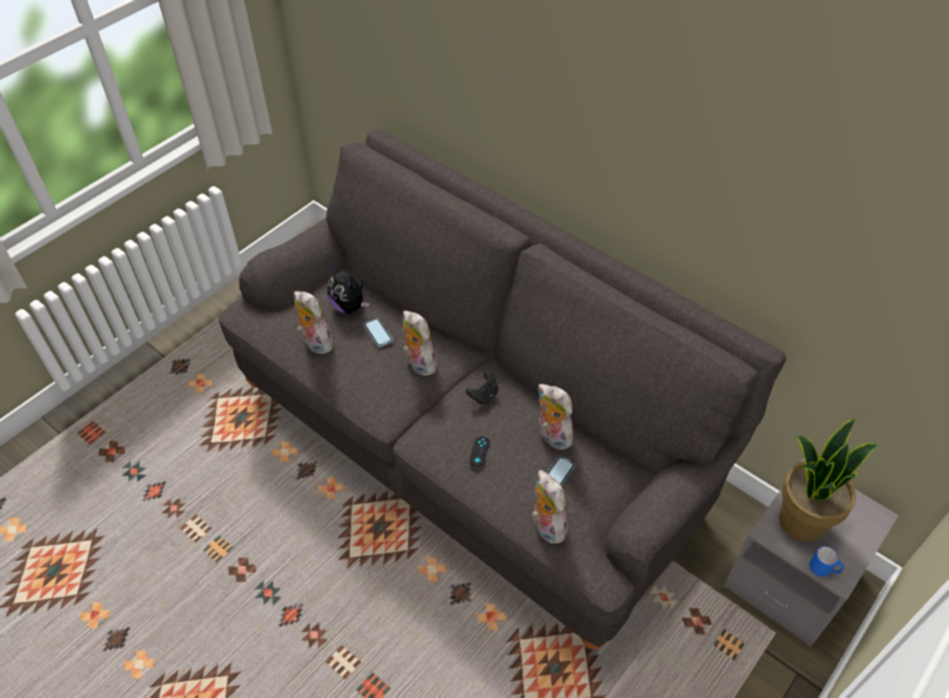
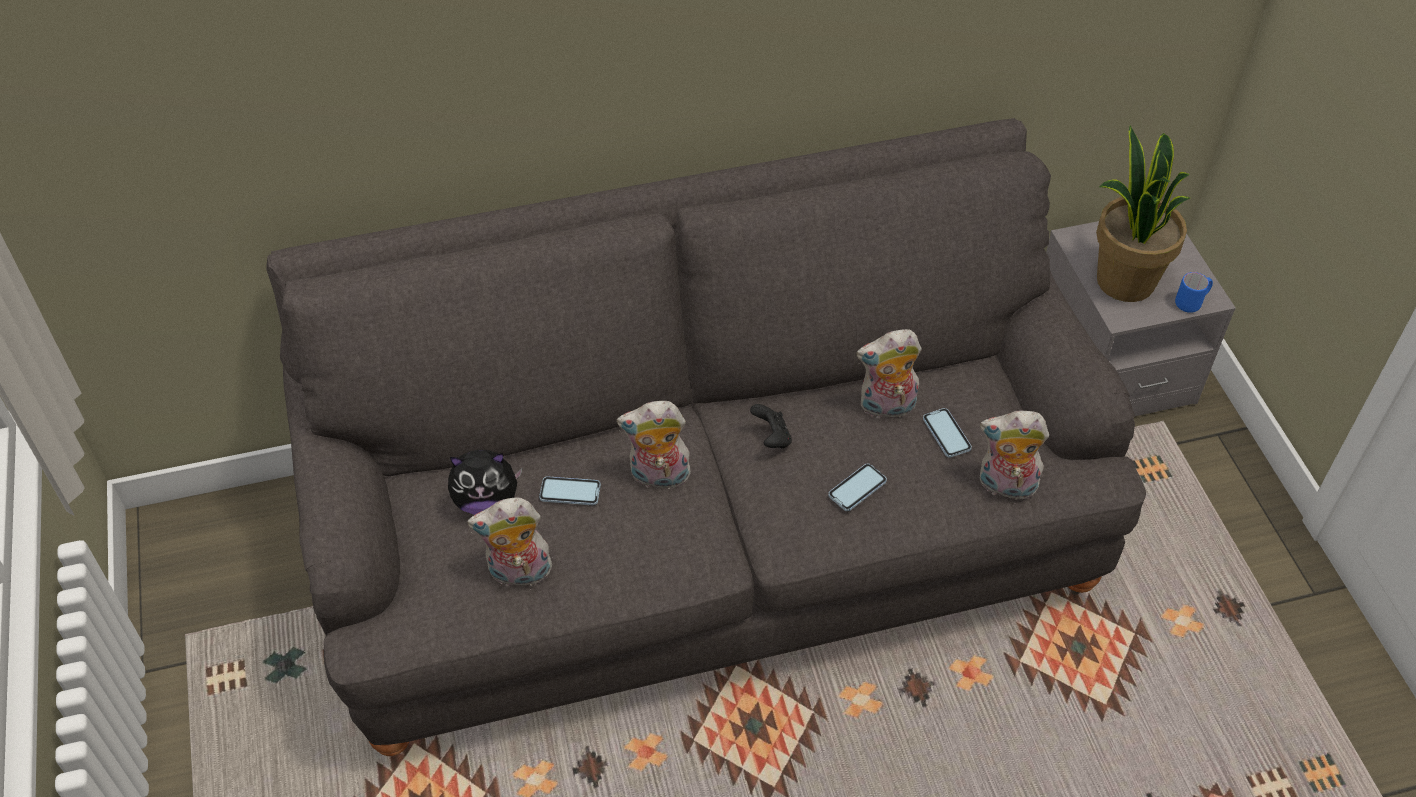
camera: 55 degrees left, 0 degrees up
black game controller [469,436,490,467] -> phone [828,463,887,511]

